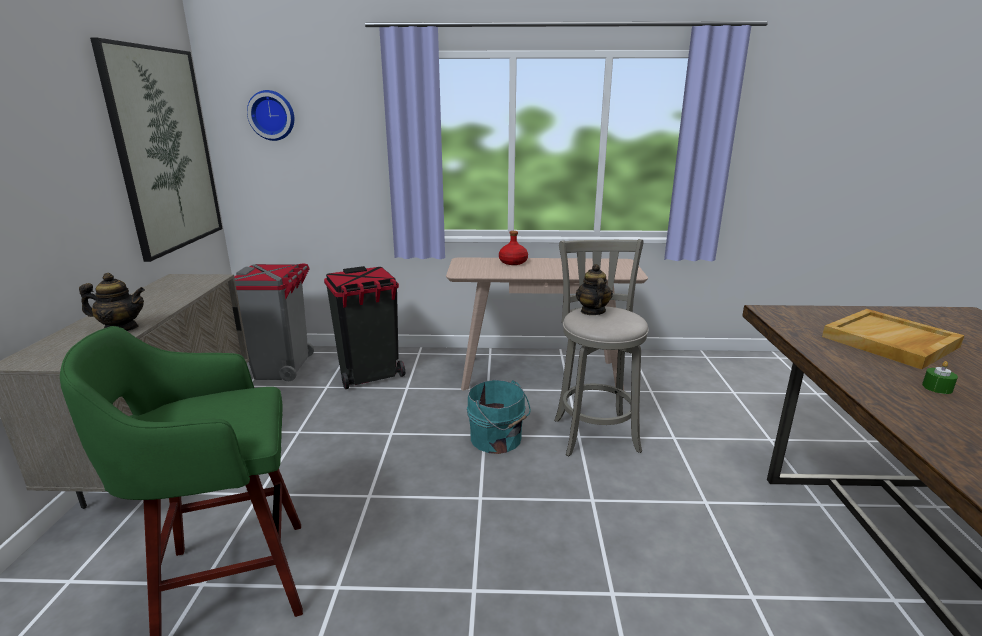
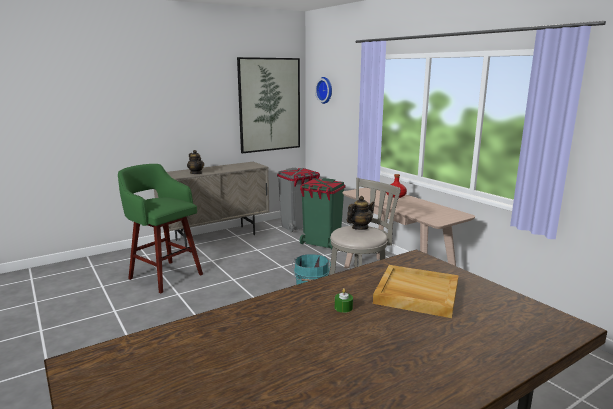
camera: 55 degrees right, 5 degrees down
black trash can [324,266,405,389] -> green trash can [300,178,345,250]

